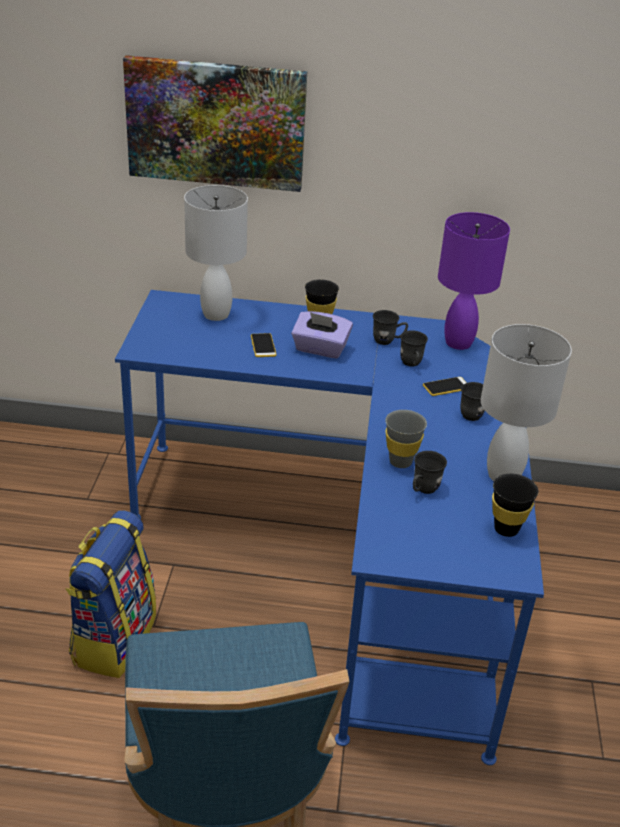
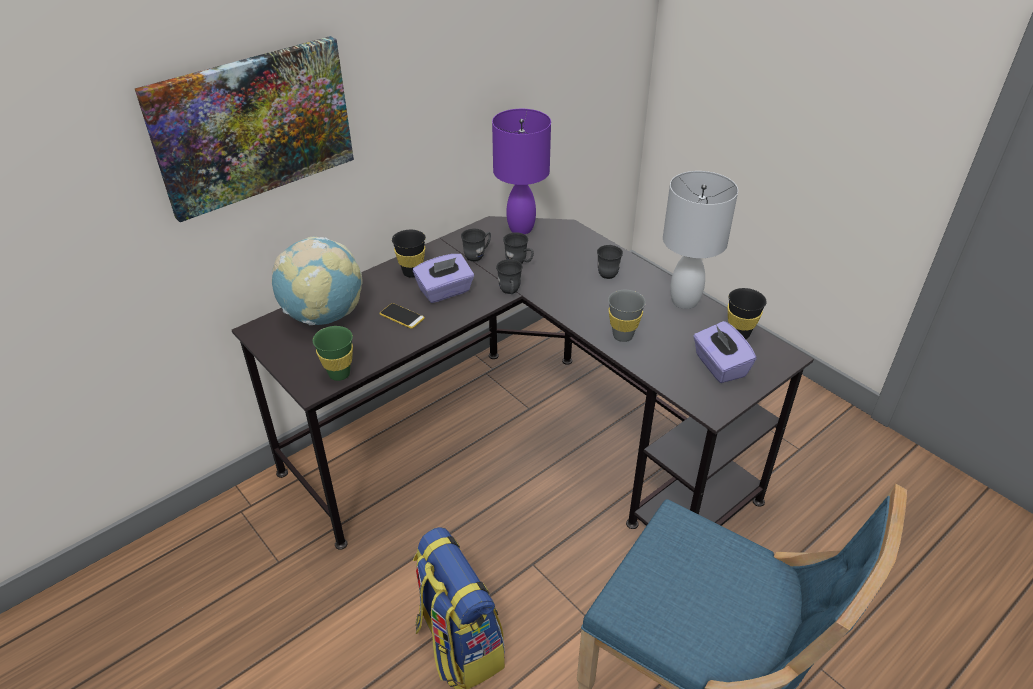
camera: 45 degrees left, 5 degrees up
blue desk [115,290,544,765] -> black desk [232,216,814,550]
white table lamp [184,185,248,321] -> globe [272,237,363,325]
grey mug [413,451,447,494] -> grey mug moved to [496,259,523,294]
phone [423,377,467,396] -> none
none -> green cup [313,326,353,381]
none -> purple tissue box [693,321,757,383]

